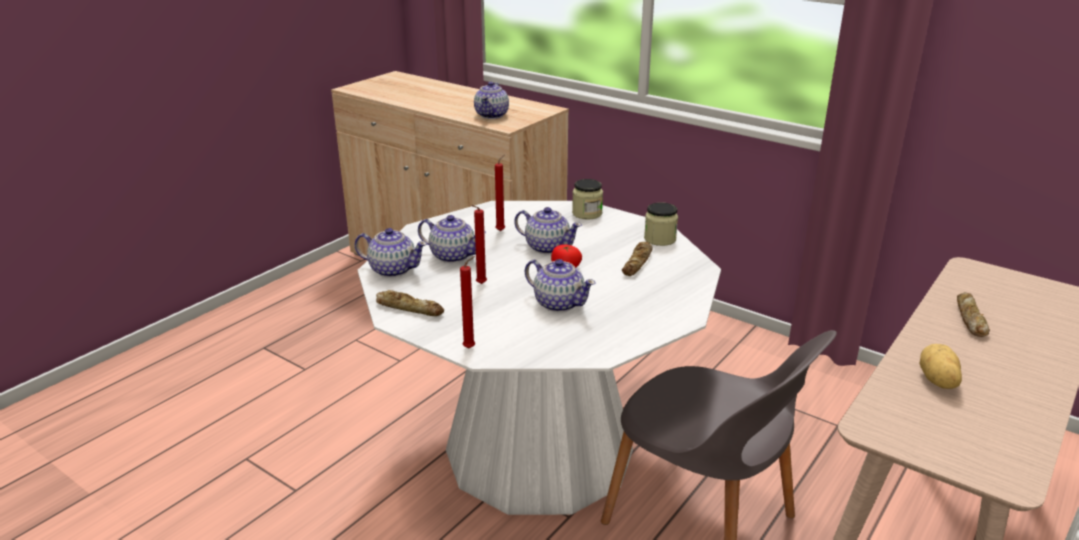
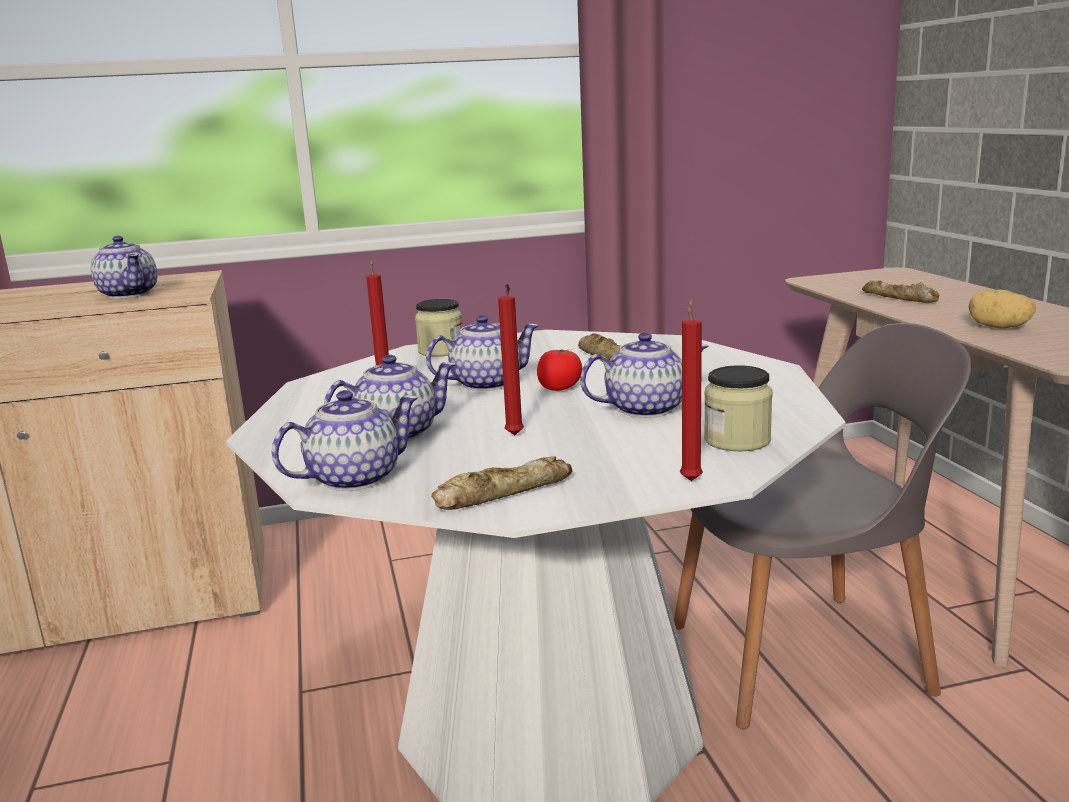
camera: 50 degrees left, 10 degrees down
jar [644,202,678,246] -> jar moved to [704,365,773,451]

